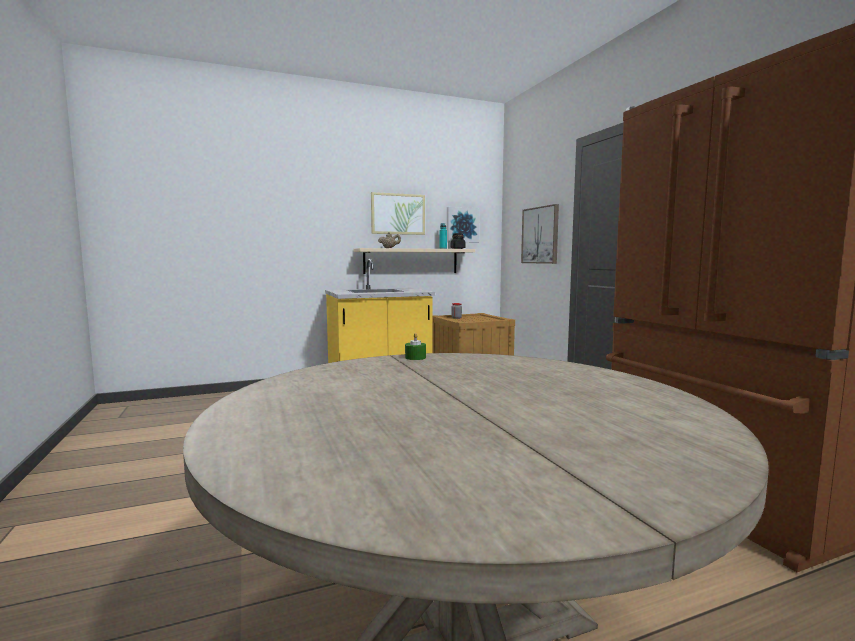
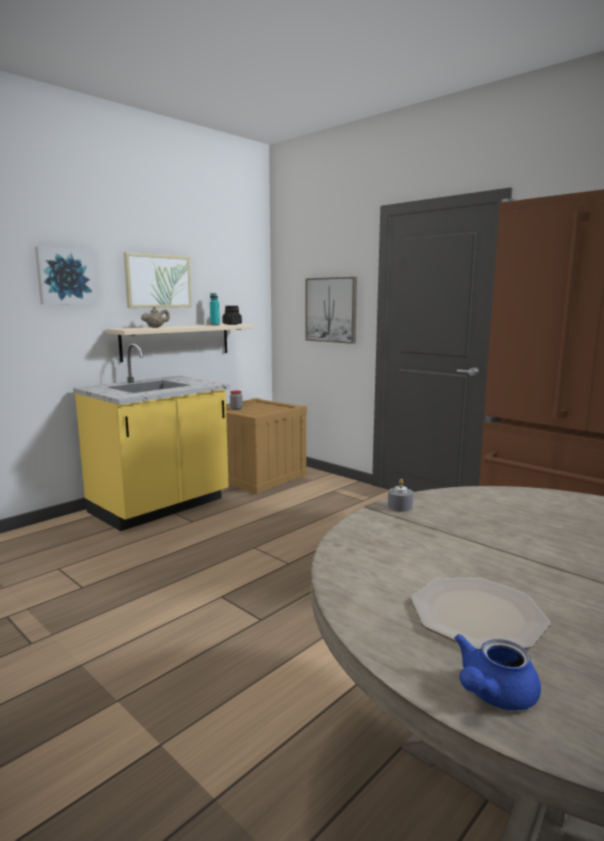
camera: 25 degrees left, 5 degrees up
green candle [405,333,426,360] -> grey candle [388,479,413,512]
picture [447,207,480,243] -> picture moved to [35,247,96,305]
none -> plate [411,577,550,650]
none -> blue teapot [454,634,541,711]

